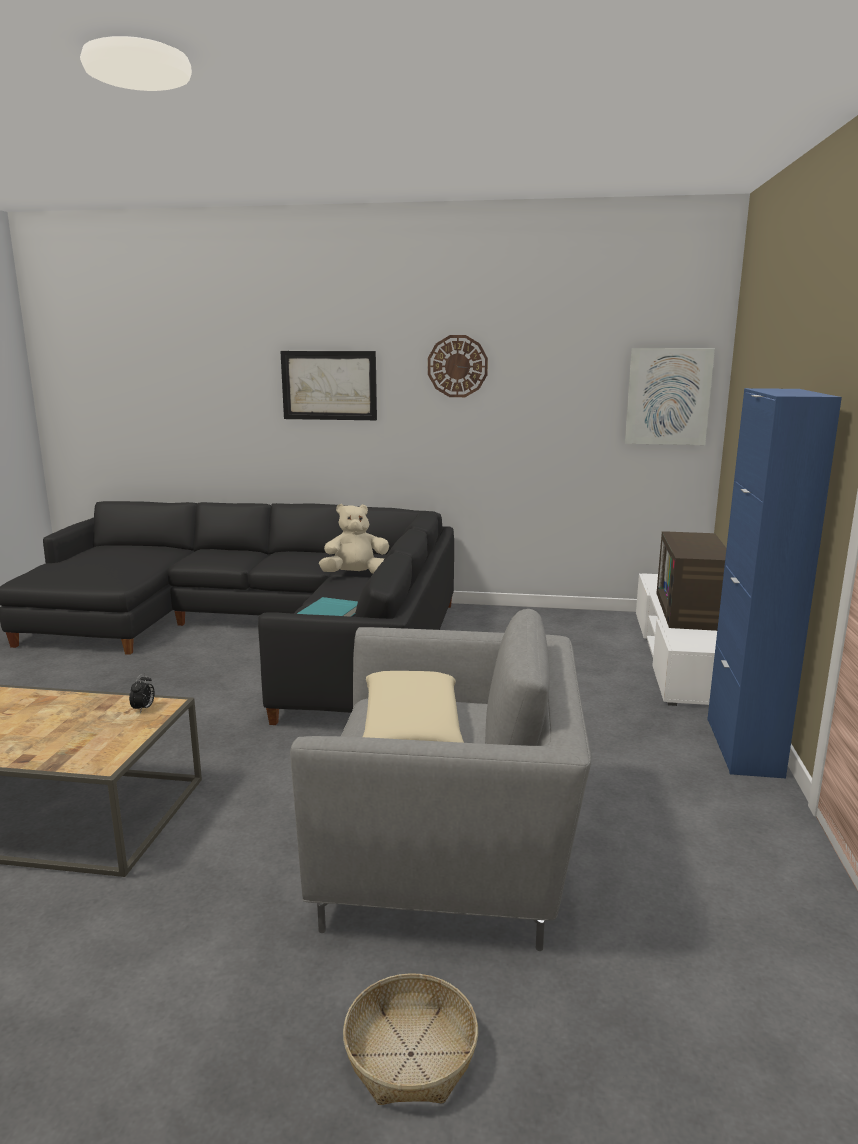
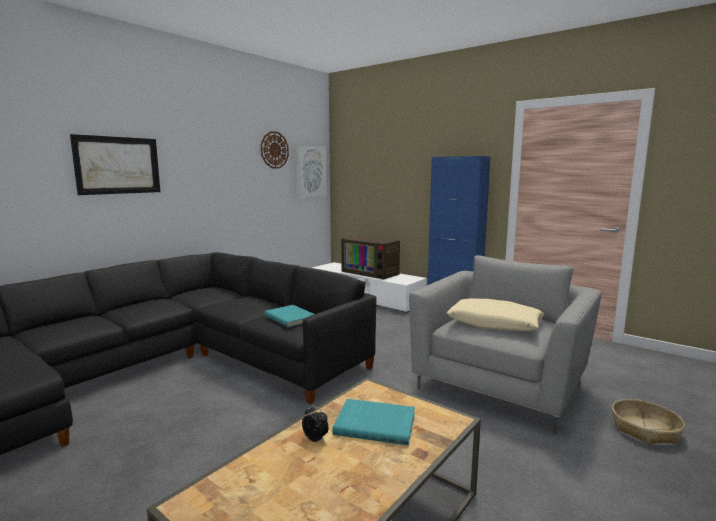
camera: 60 degrees left, 5 degrees down
alarm clock [129,673,155,713] -> alarm clock moved to [302,405,329,442]
beige plush toy [319,504,389,574] -> none
wall clock [428,335,488,397] -> wall clock moved to [261,131,289,169]
none -> turquoise book [332,399,415,445]

